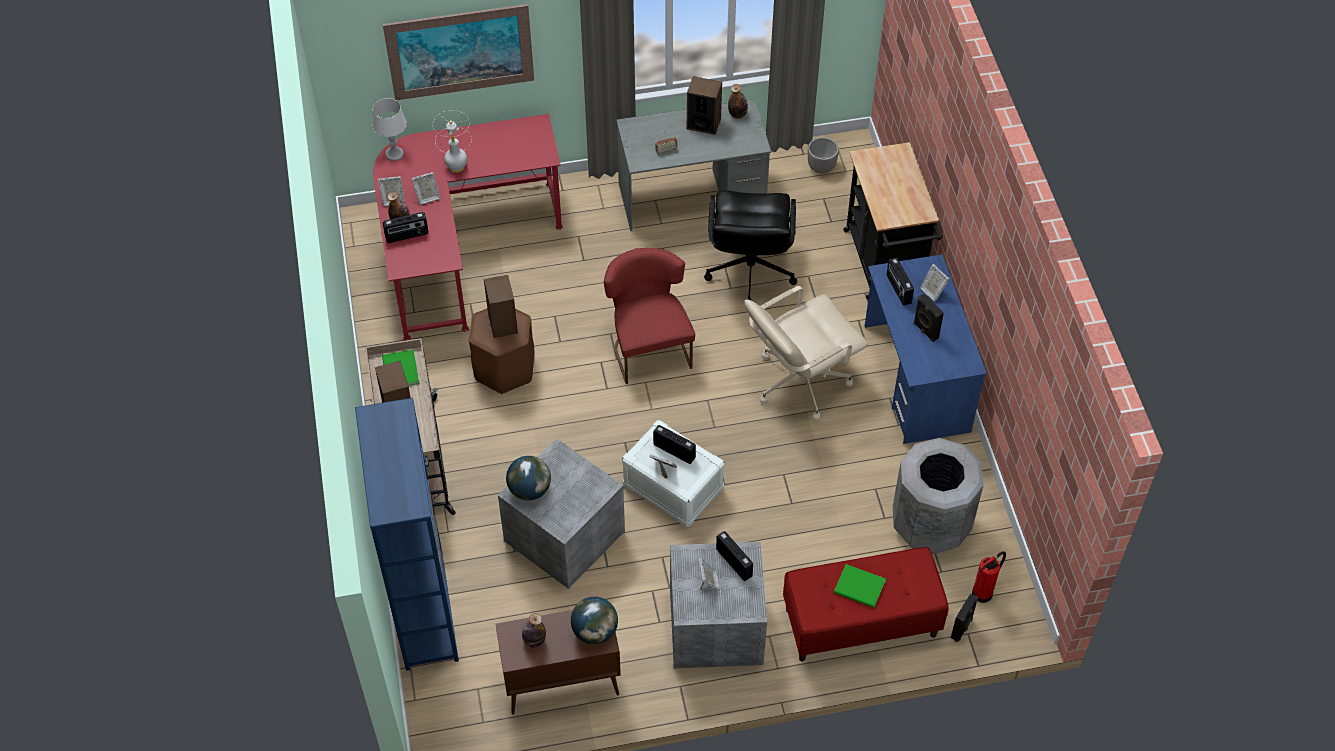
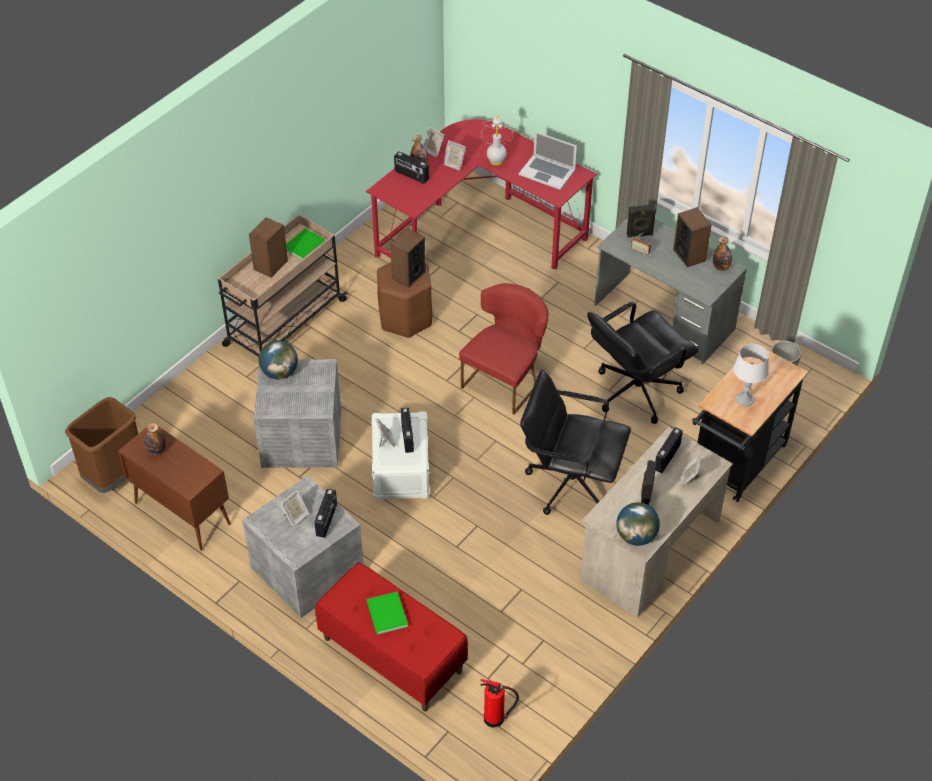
camera: 50 degrees right, 5 degrees down
blue bookcase [355,398,459,671] -> none
white table lamp [372,98,407,161] -> white table lamp moved to [733,344,769,406]
picture [383,4,534,100] -> none
globe [571,597,618,644] -> globe moved to [616,502,660,546]
beige office chair [744,286,868,420] -> black office chair [520,370,631,515]
blue desk [865,254,987,444] -> beige desk [581,427,733,618]
grey trash can [893,438,983,554] -> none
black speaker [951,594,978,642] -> black speaker moved to [627,205,657,238]
none -> brown trash can [65,397,138,493]
none -> laptop [519,131,577,190]

